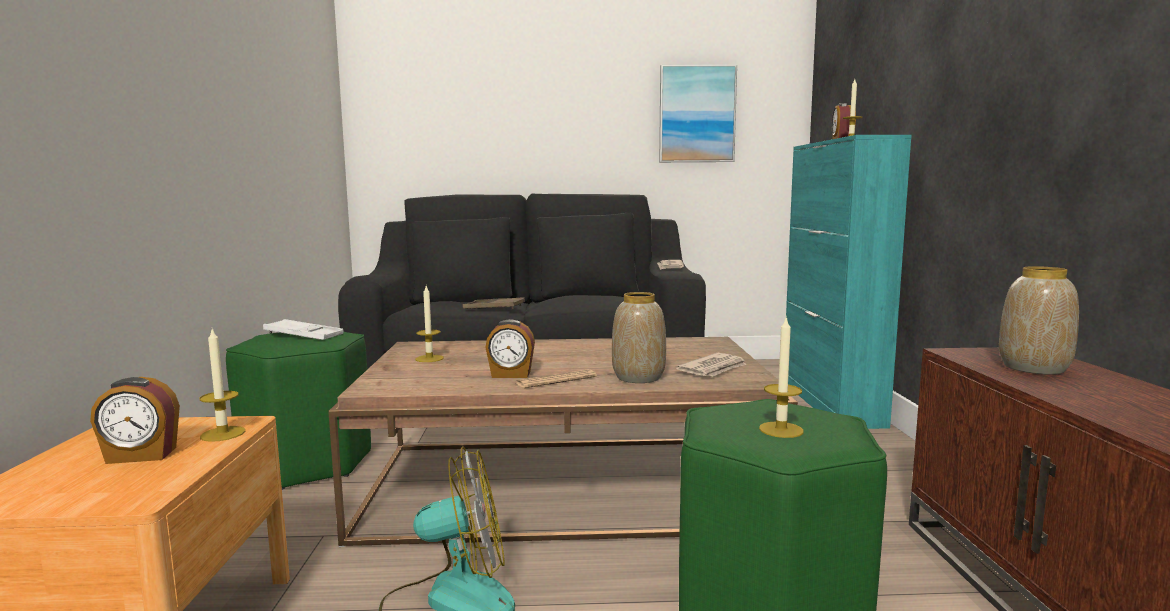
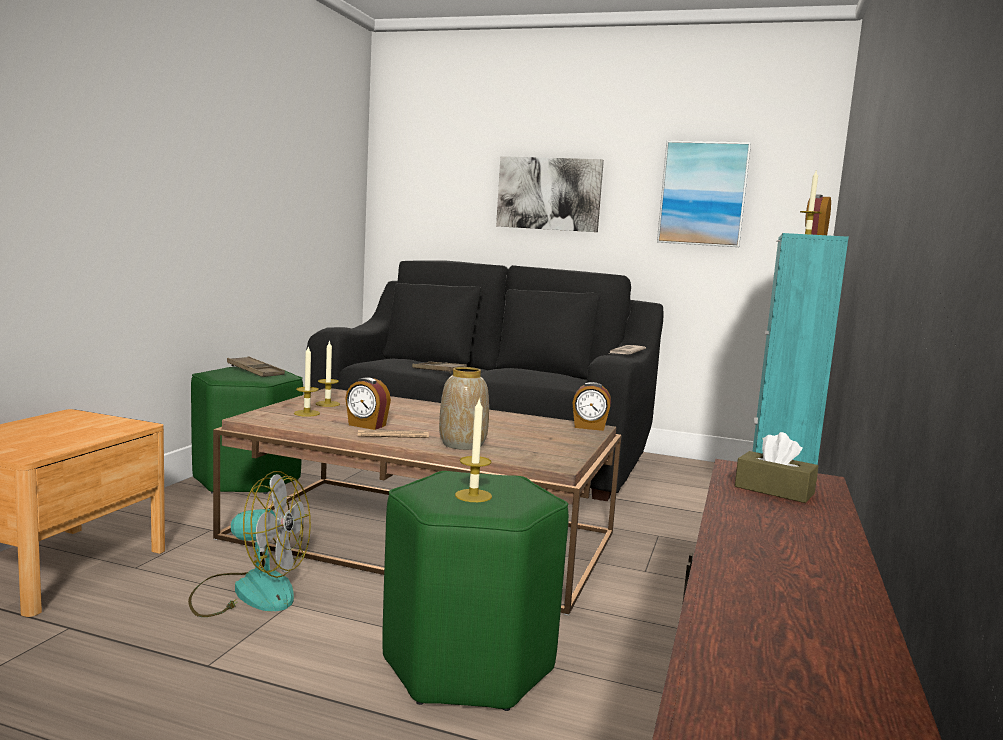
camera: 20 degrees right, 0 degrees up
alarm clock [90,377,180,464] -> alarm clock moved to [572,382,611,431]
candle [200,329,245,442] -> candle moved to [294,346,320,417]
white tray [263,319,344,340] -> brown tray [227,356,285,377]
newspaper [676,353,747,377] -> none
vase [999,266,1079,375] -> brown tissue box [735,432,818,503]
none -> picture [496,156,604,232]

